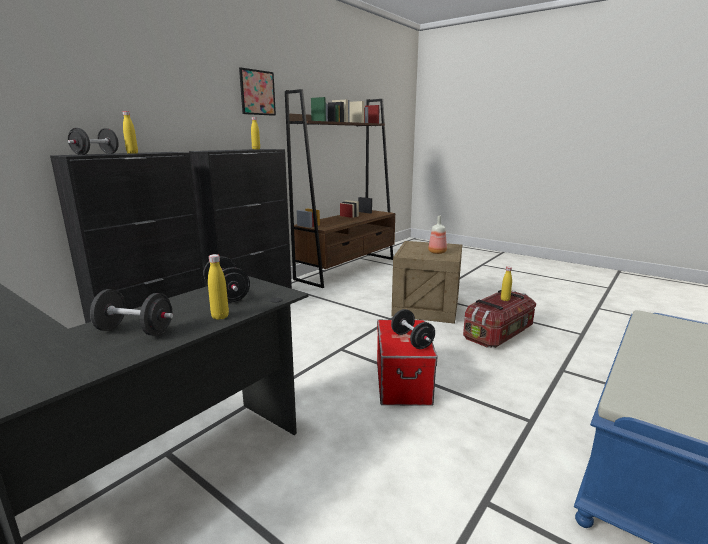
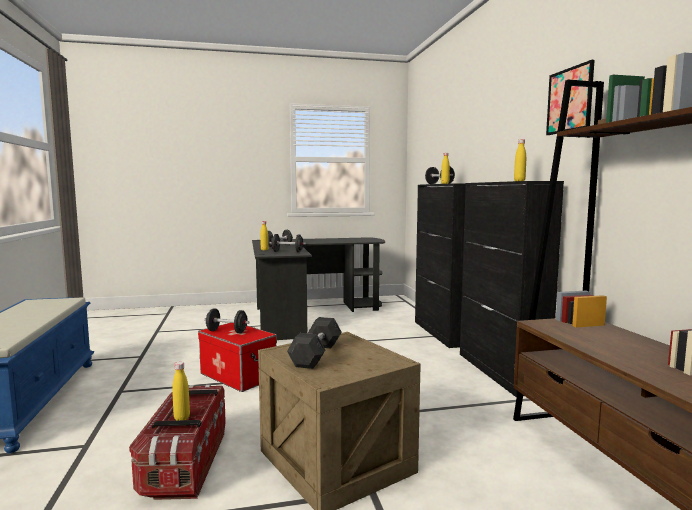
camera: 130 degrees right, 10 degrees down
bottle [428,215,447,254] -> grey dumbbell [287,317,342,369]

